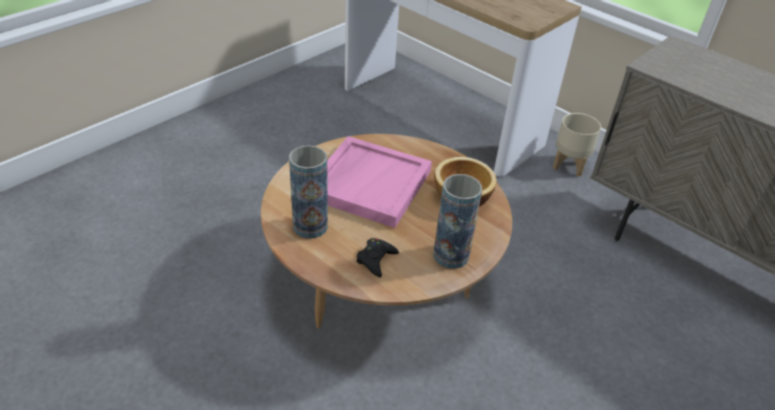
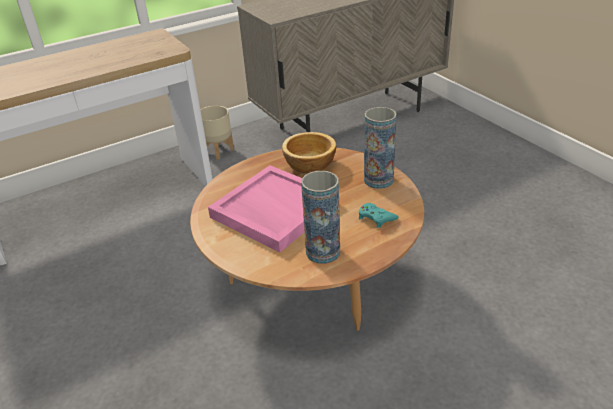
camera: 70 degrees left, 5 degrees down
black game controller [356,238,399,278] -> turquoise game controller [359,203,399,228]

